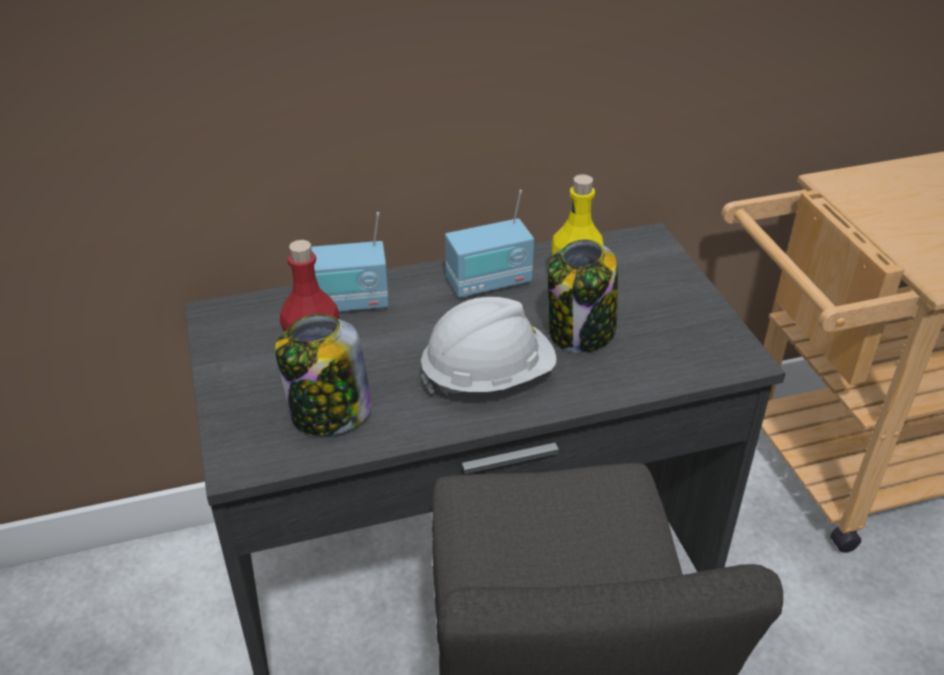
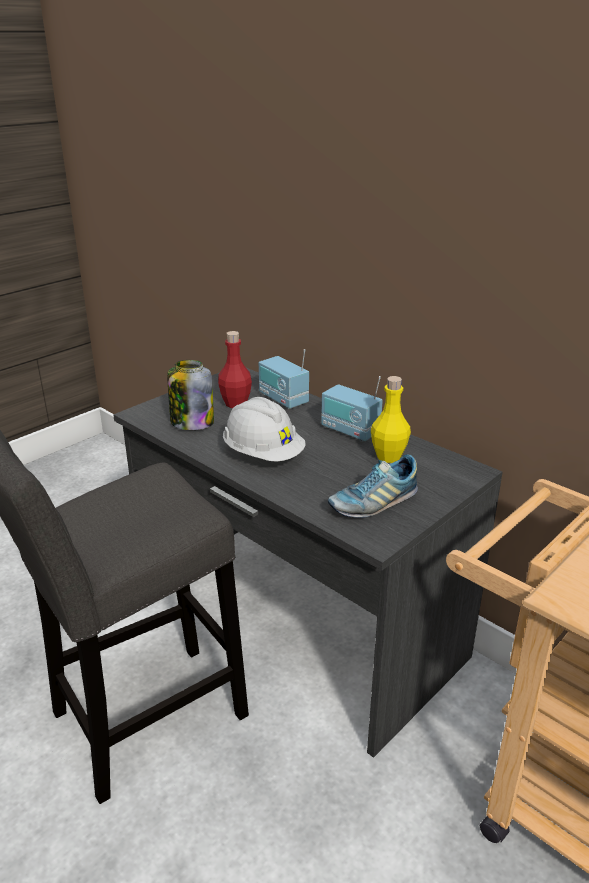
camera: 60 degrees right, 10 degrees down
jar [548,239,618,353] -> none
none -> shoe [328,454,418,518]

